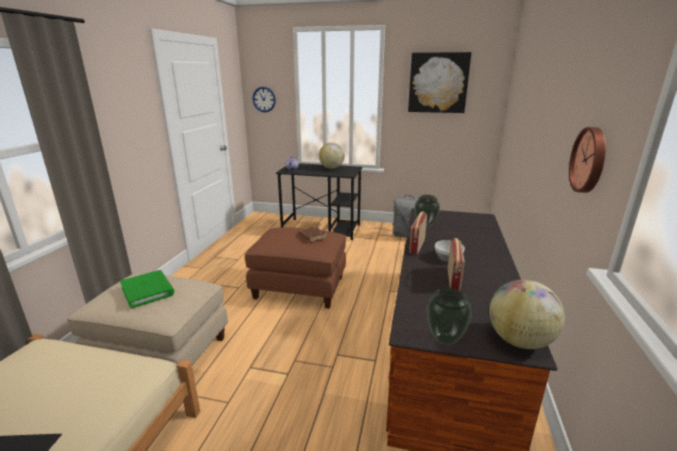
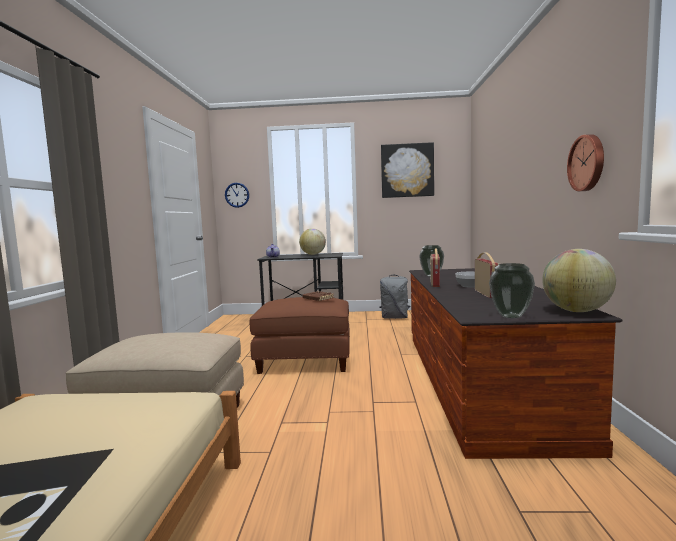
camera: 10 degrees left, 15 degrees down
green book [120,270,174,309] -> none

